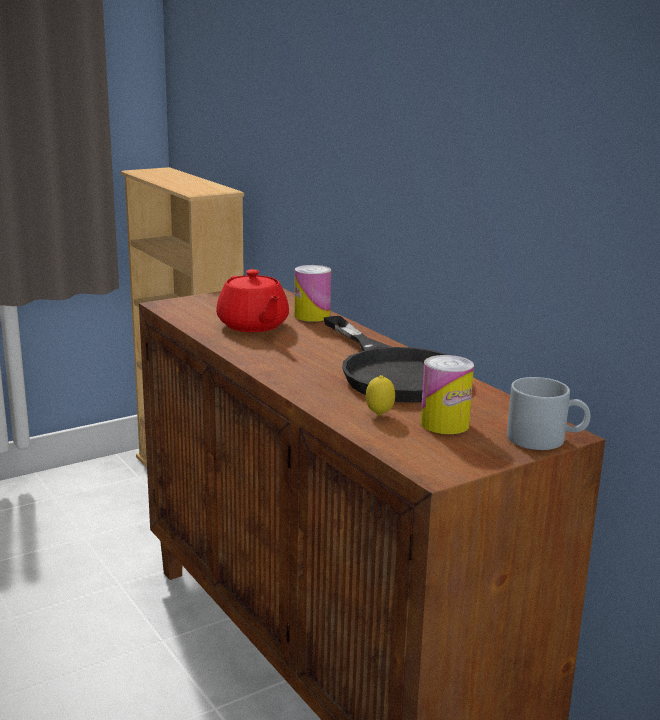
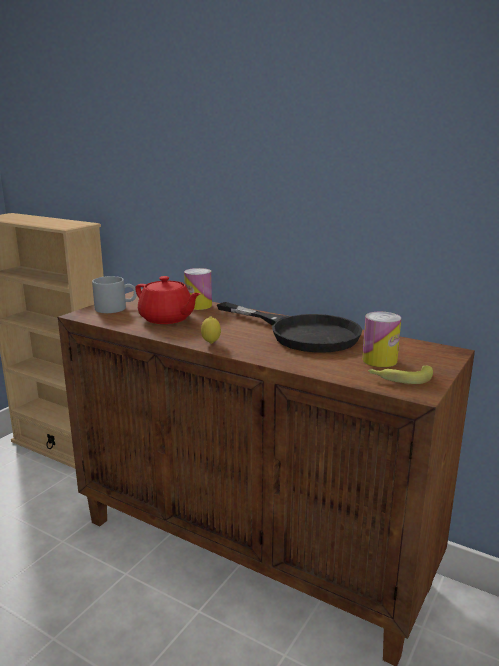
camera: 25 degrees left, 0 degrees up
lemon [366,375,395,416] -> lemon moved to [201,317,221,344]
grey mug [507,377,590,450] -> grey mug moved to [92,276,137,313]
none -> banana [368,366,433,384]

